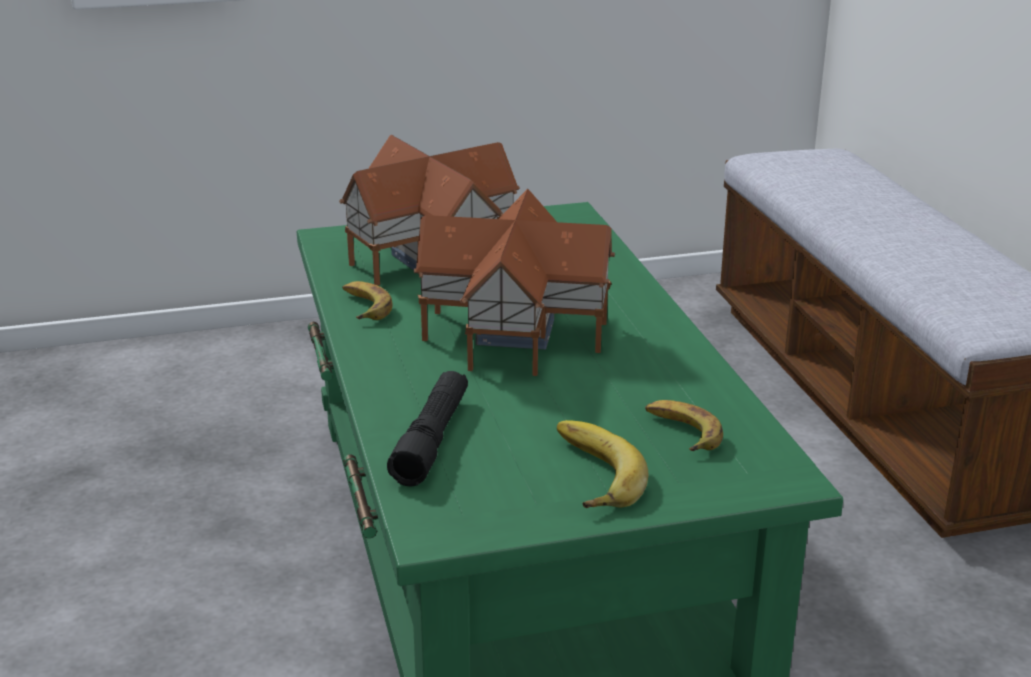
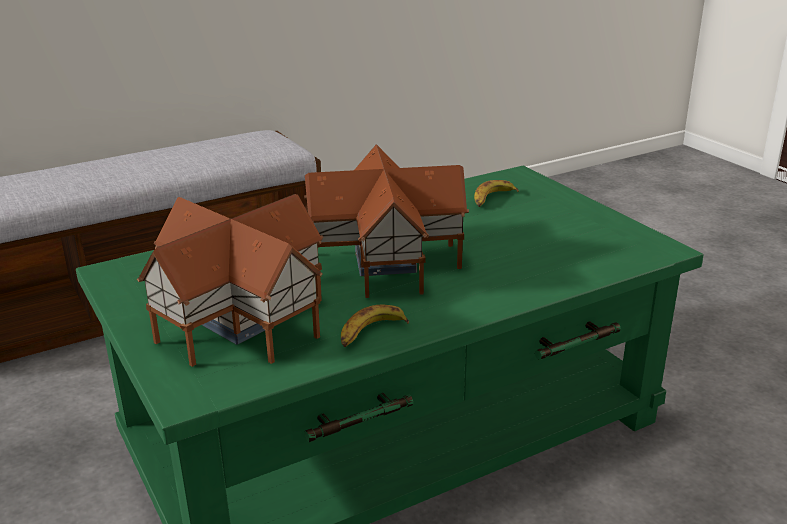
camera: 105 degrees left, 0 degrees up
black flashlight [387,371,468,486] -> none
banana [557,420,648,508] -> none

